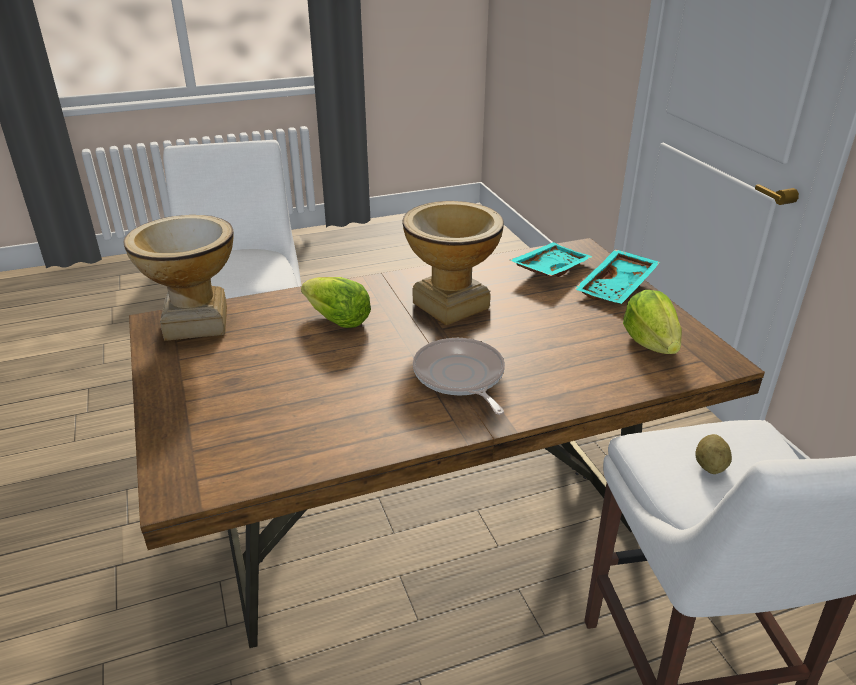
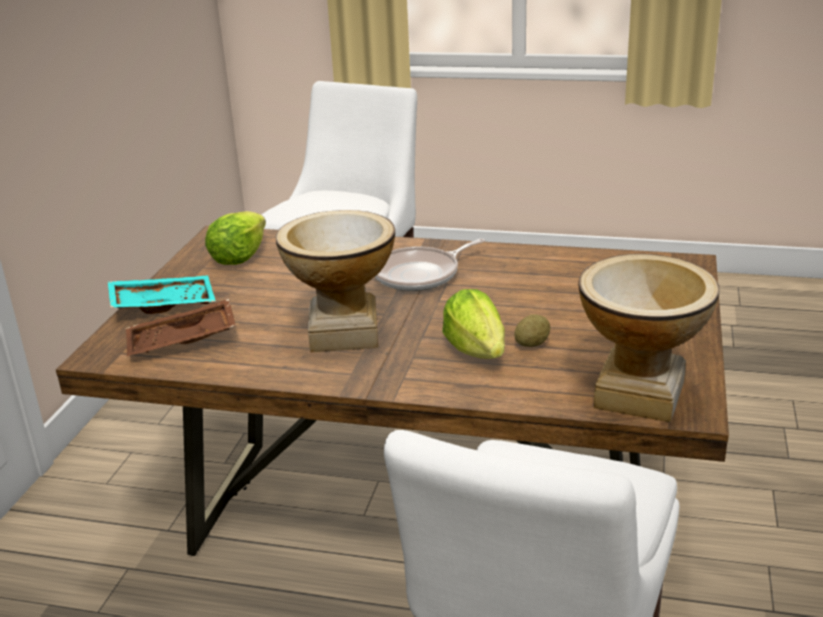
camera: 145 degrees left, 5 degrees down
frying pan [413,338,505,415] -> frying pan turned 45 degrees clockwise [375,238,485,291]
turquoise tray [510,242,592,277] -> brown tray [126,299,236,356]
potato [695,434,732,474] -> potato moved to [514,314,550,347]

